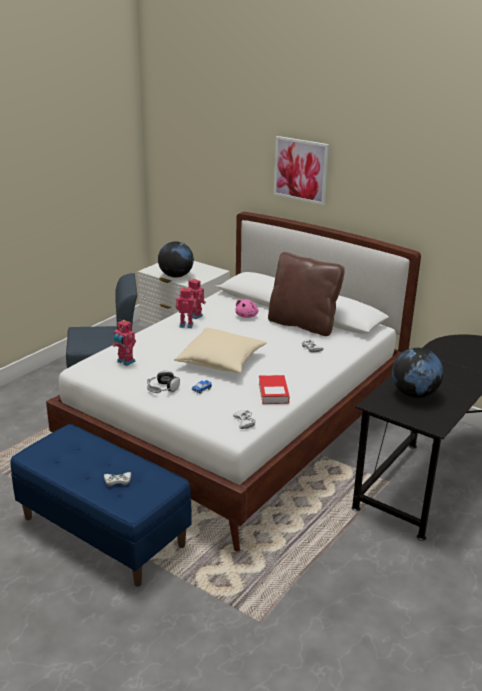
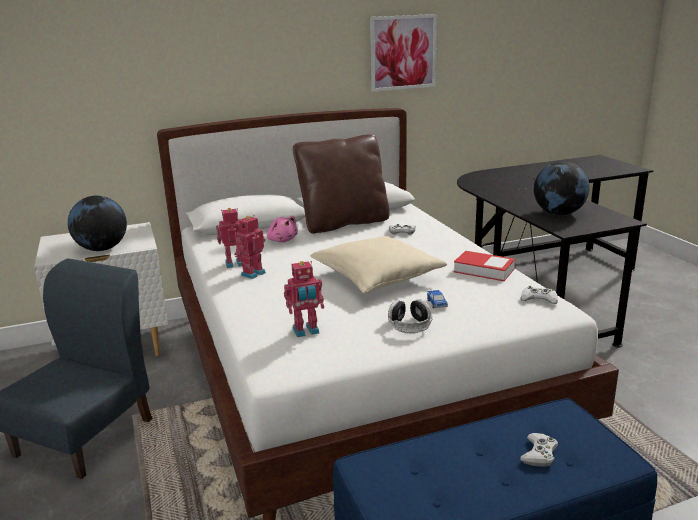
camera: 55 degrees left, 5 degrees down
picture [274,136,329,205] -> picture moved to [370,14,437,92]

